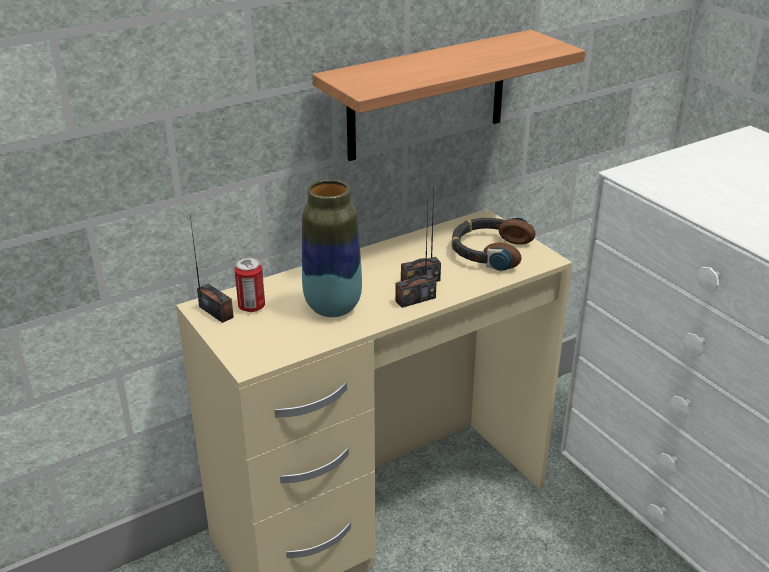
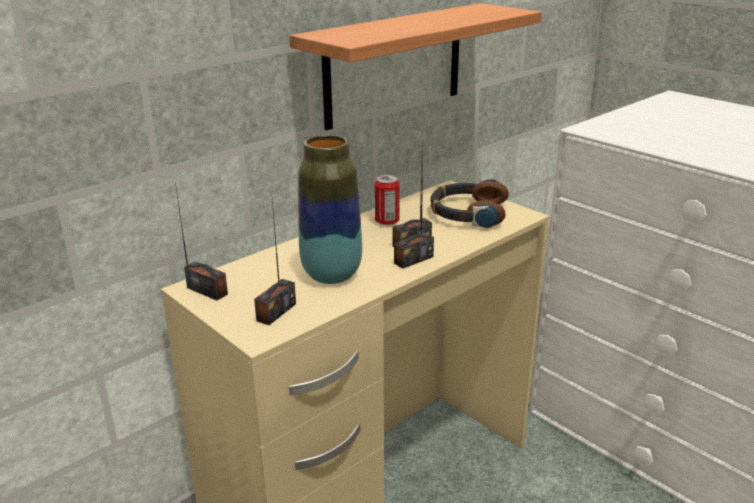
camera: 10 degrees left, 5 degrees down
can [234,258,265,312] -> can moved to [374,175,400,225]
none -> radio [254,200,296,325]

